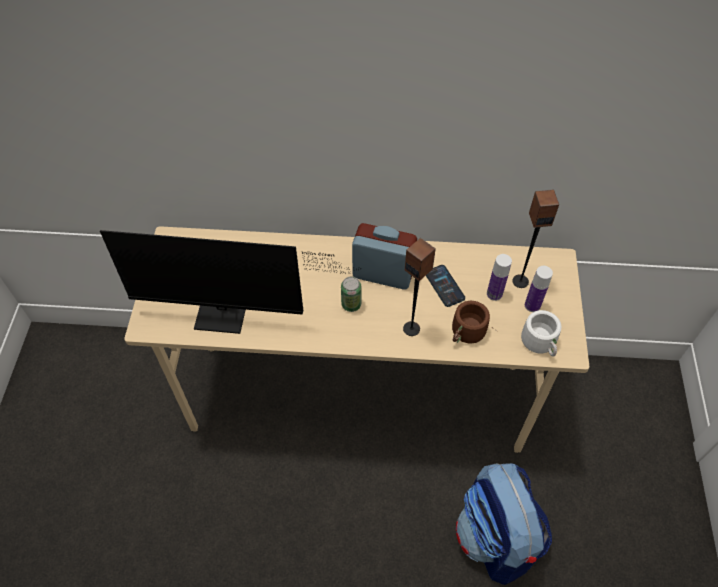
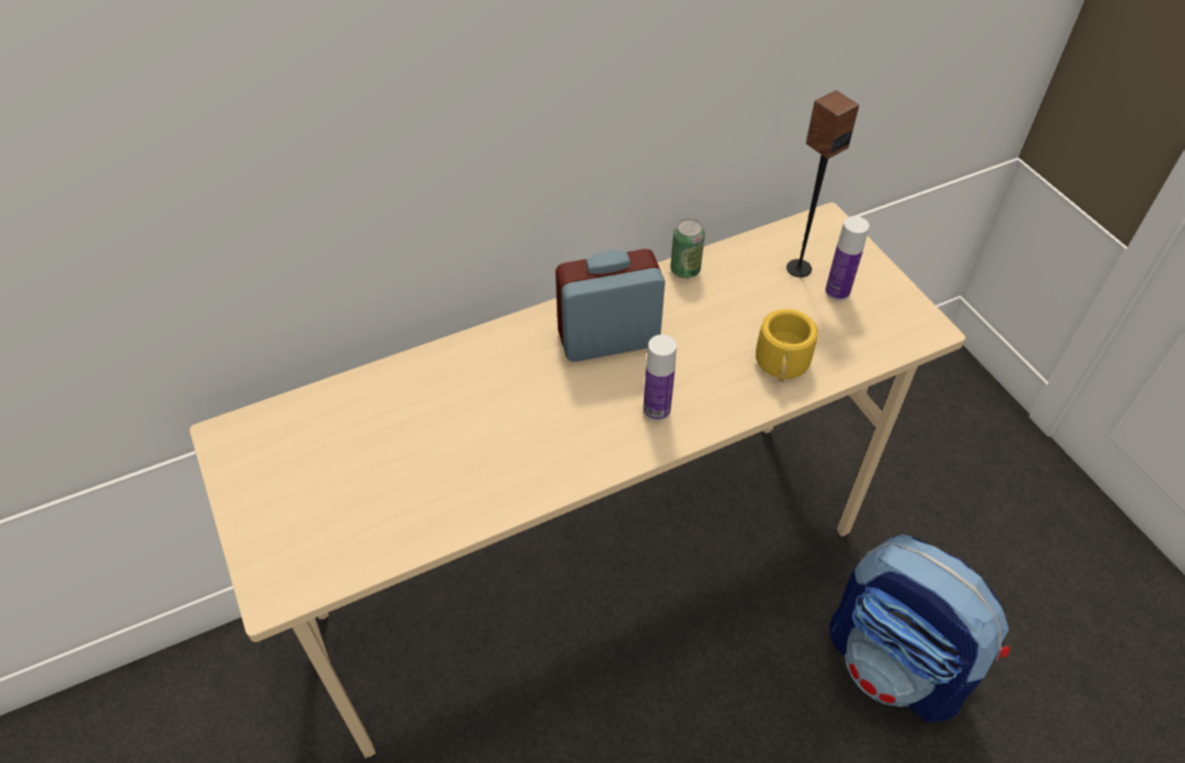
camera: 30 degrees left, 5 degrees down
monitor [100,230,361,334] -> none
can [341,277,361,312] -> can moved to [670,219,705,278]
speaker [403,238,436,336] -> none
phone [426,265,465,307] -> none
brown mug [452,301,494,344] -> yellow mug [756,309,820,383]
bottle [487,254,512,301] -> bottle moved to [643,335,677,421]
white mug [521,310,561,356] -> none

